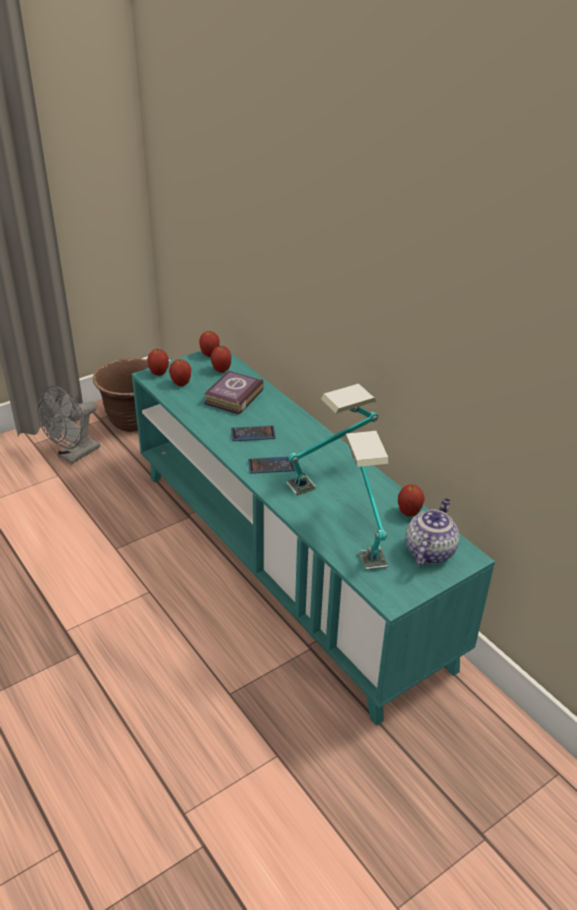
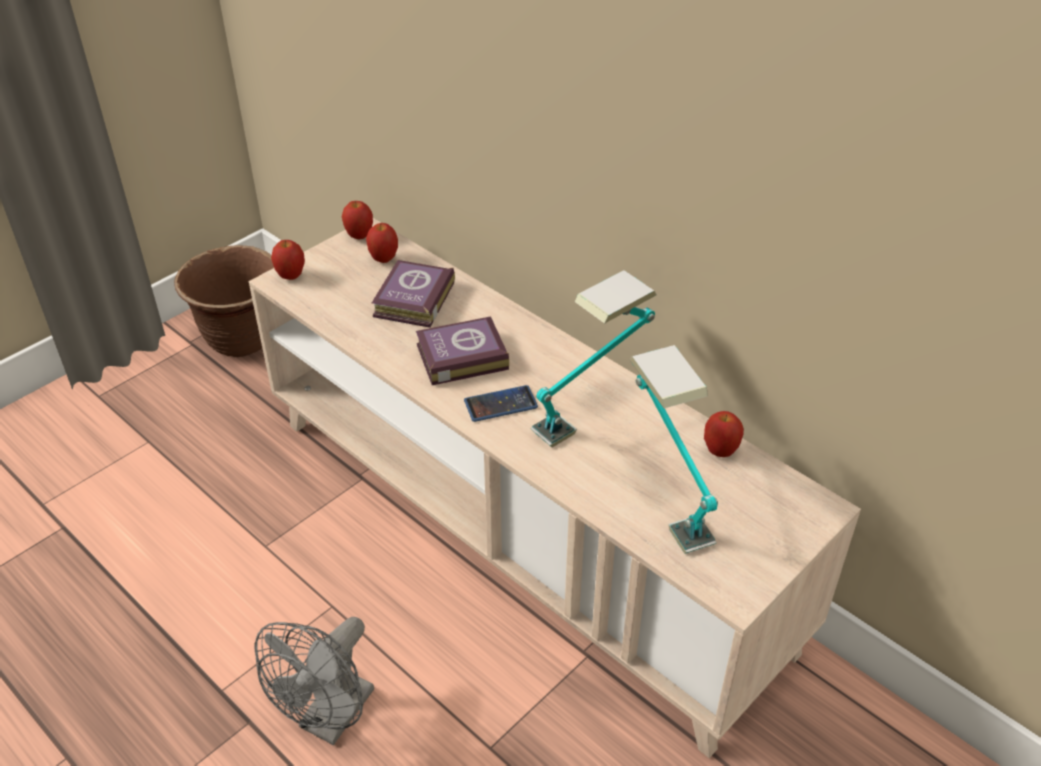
camera: 10 degrees left, 5 degrees up
grey fan [38,386,100,464] -> grey fan moved to [255,617,374,745]
turquoise tv stand [132,344,495,726] -> beige tv stand [249,218,861,758]
apple [169,359,191,387] -> none
phone [231,425,276,441] -> book [416,316,509,385]
teapot [406,498,459,566] -> none

